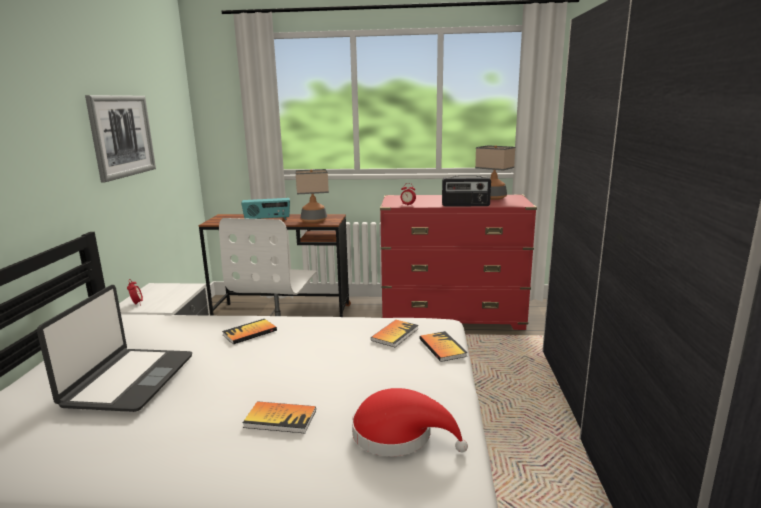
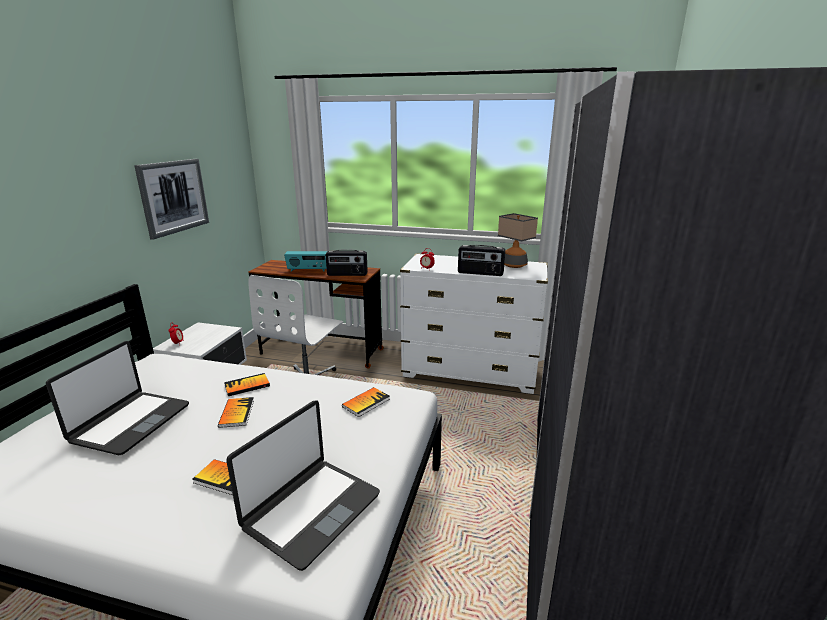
camera: 10 degrees right, 5 degrees up
table lamp [295,169,329,223] -> radio [326,250,368,276]
red hat [352,388,468,456] -> laptop [226,400,380,571]
red dresser [380,194,537,330] -> white dresser [400,253,548,394]
book [419,331,468,362] -> book moved to [218,397,254,428]

